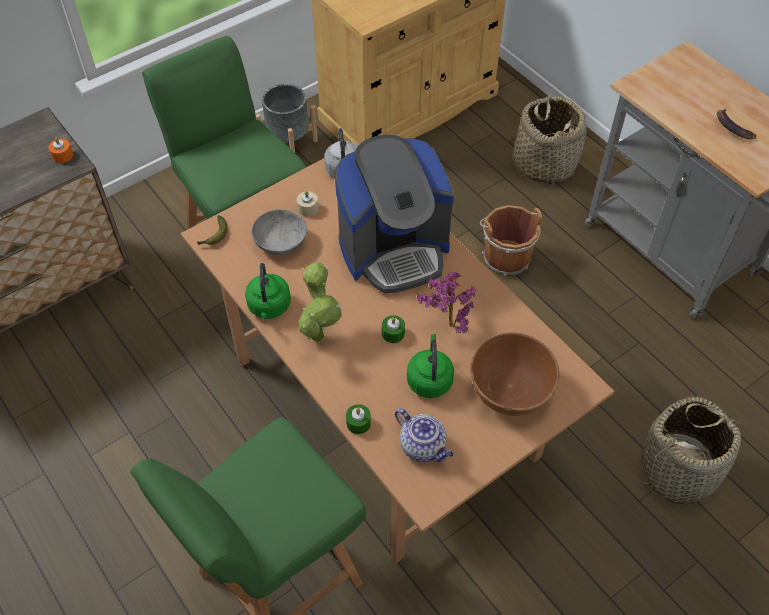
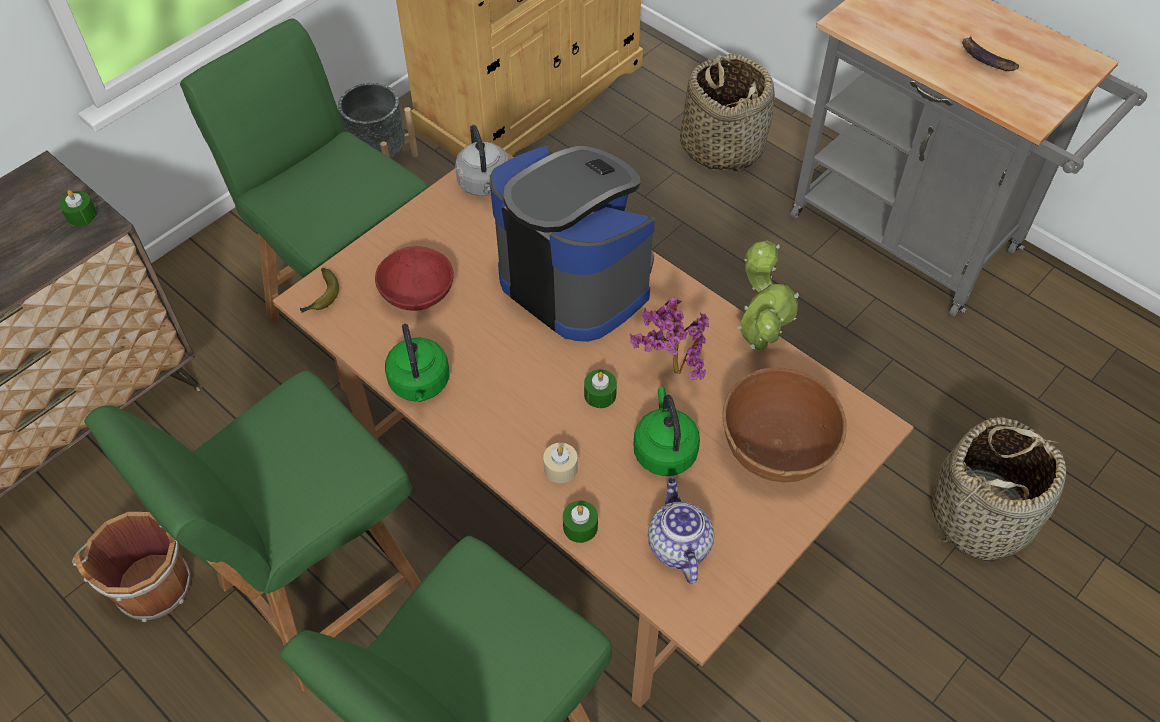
camera: 10 degrees left, 0 degrees up
orange candle [48,138,73,163] -> green candle [60,190,97,226]
grey bowl [251,209,307,255] -> red bowl [375,246,453,311]
beige candle [297,191,319,216] -> beige candle moved to [543,443,578,483]
potted plant [297,263,342,343] -> potted plant moved to [737,241,799,352]
coffee machine [335,135,454,293] -> coffee machine turned 105 degrees counterclockwise [490,146,655,342]
teapot [395,408,453,462] -> teapot turned 135 degrees counterclockwise [648,478,714,584]
brown bucket [480,205,542,276] -> brown bucket moved to [72,512,191,622]
none -> green chair [84,370,421,691]

